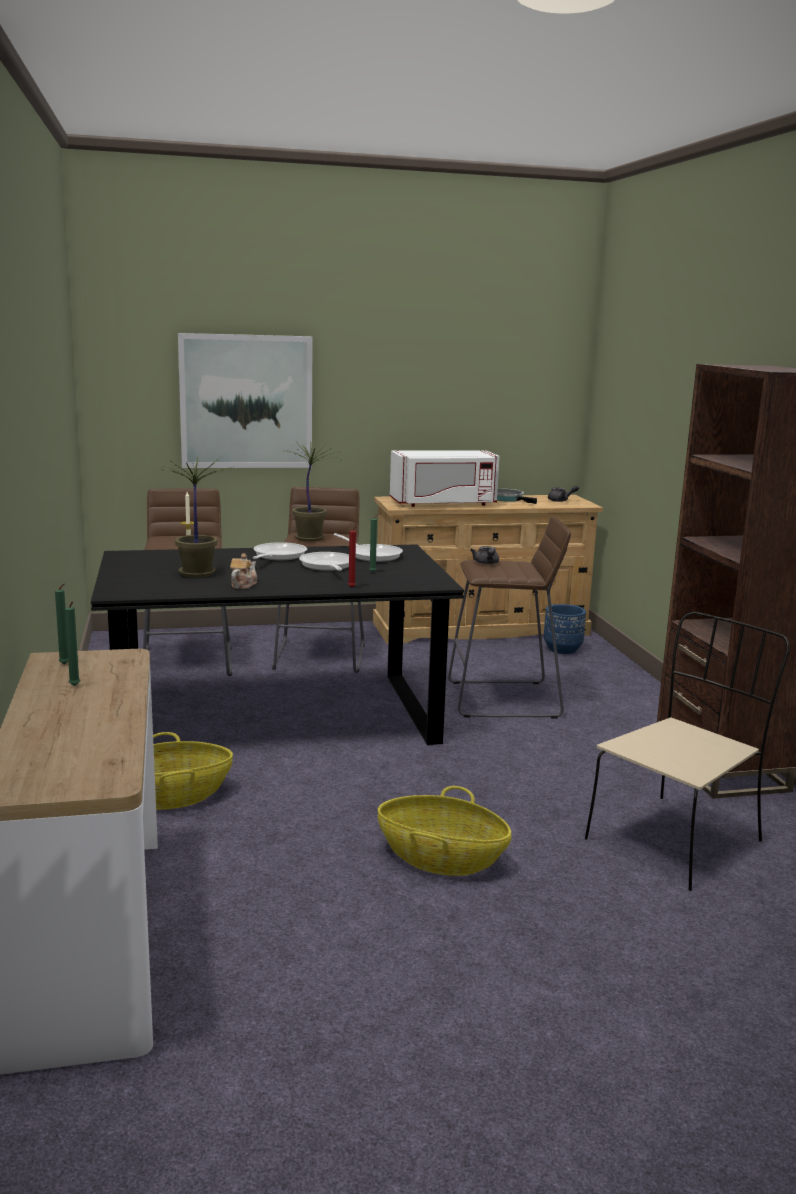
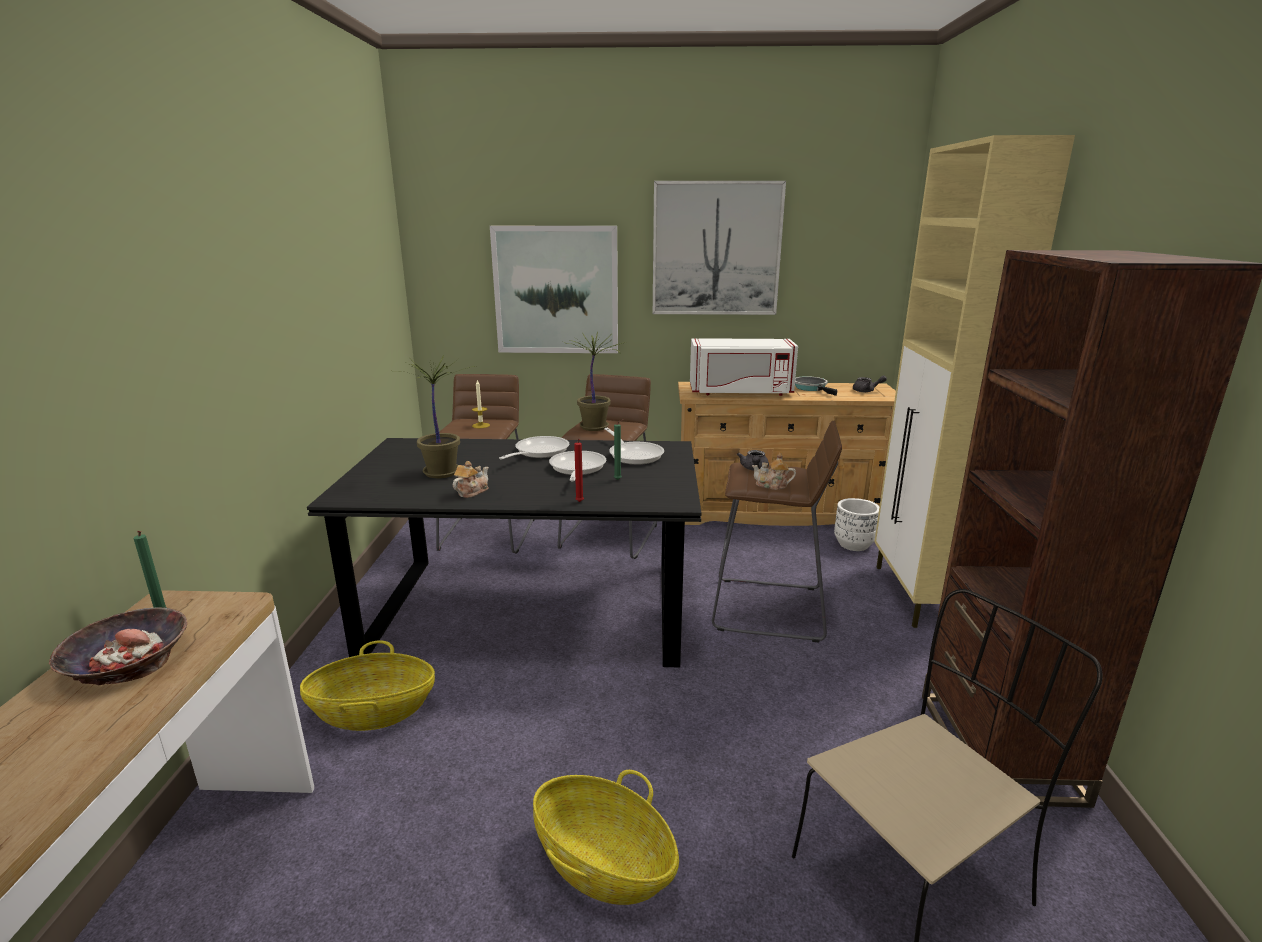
camera: 15 degrees right, 5 degrees up
green candle [65,601,80,686] -> bowl [49,607,187,685]
blue planter [544,604,586,654] -> white planter [834,498,879,551]
none -> picture [653,181,786,315]
none -> teapot [752,453,796,490]
none -> beige cabinet [874,135,1075,628]

